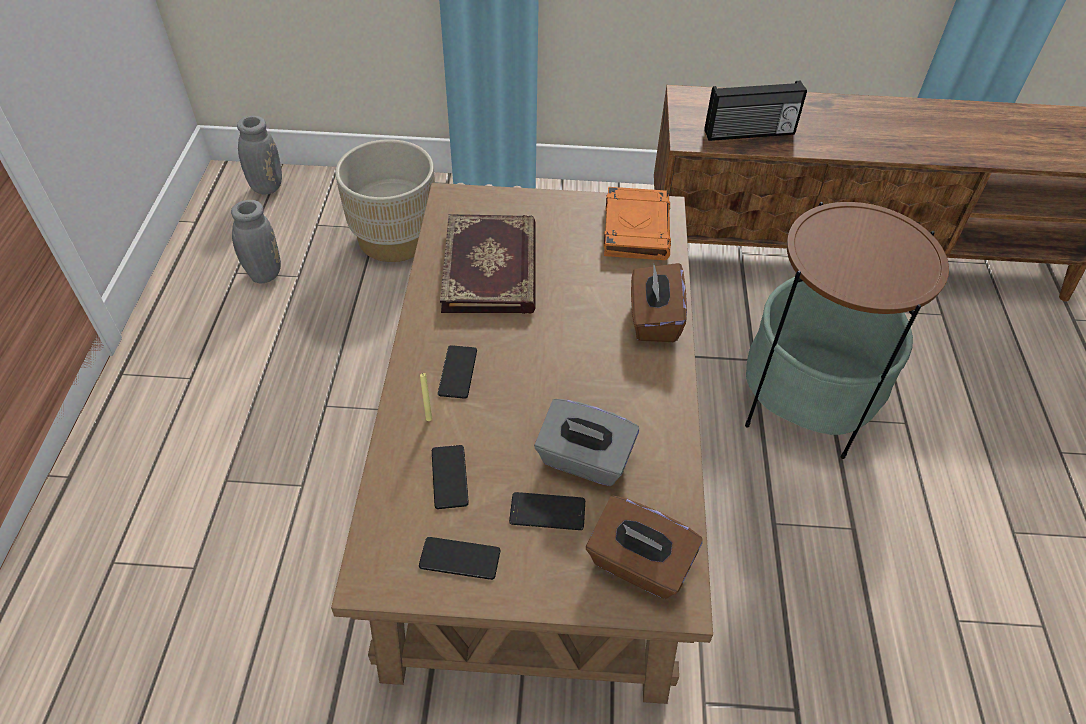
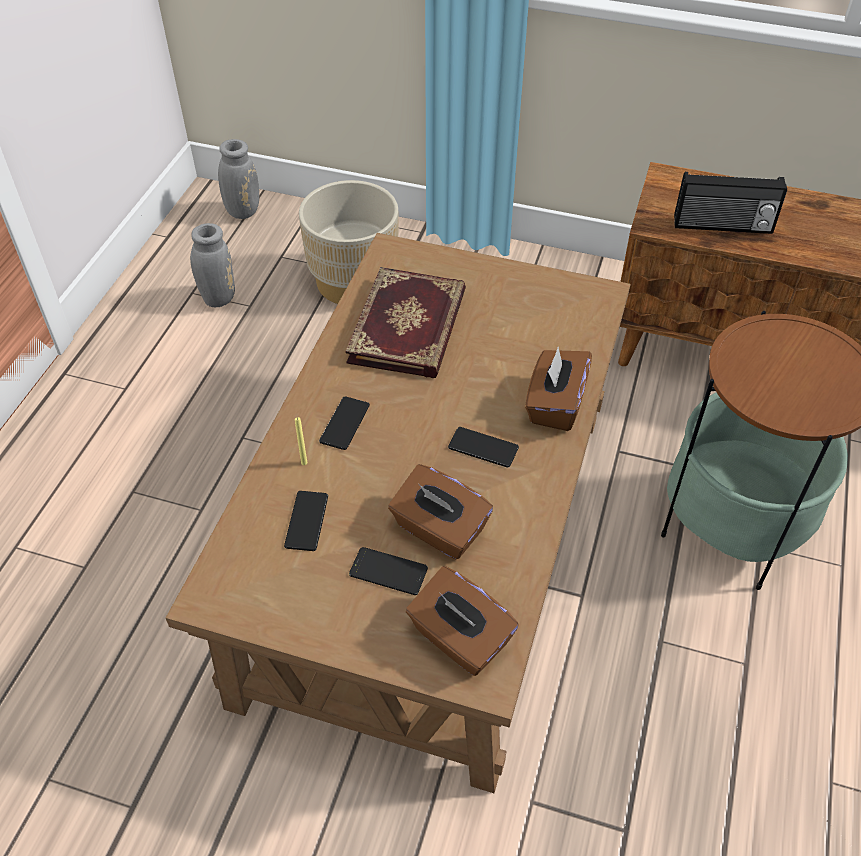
camera: 15 degrees right, 0 degrees up
phone [419,537,501,580] -> phone moved to [448,427,519,468]
grey tissue box [534,399,639,486] -> brown tissue box [388,464,493,559]
orange book [604,187,671,260] -> none

